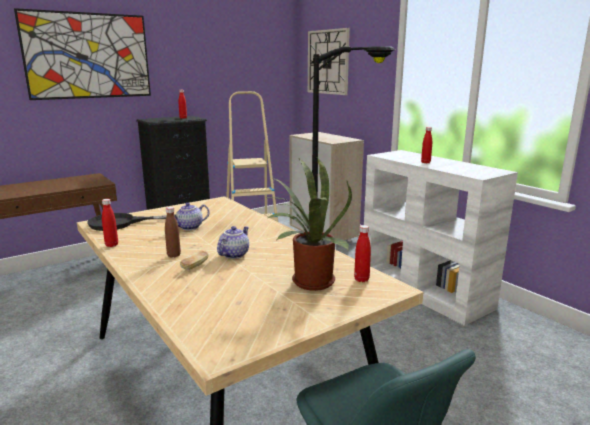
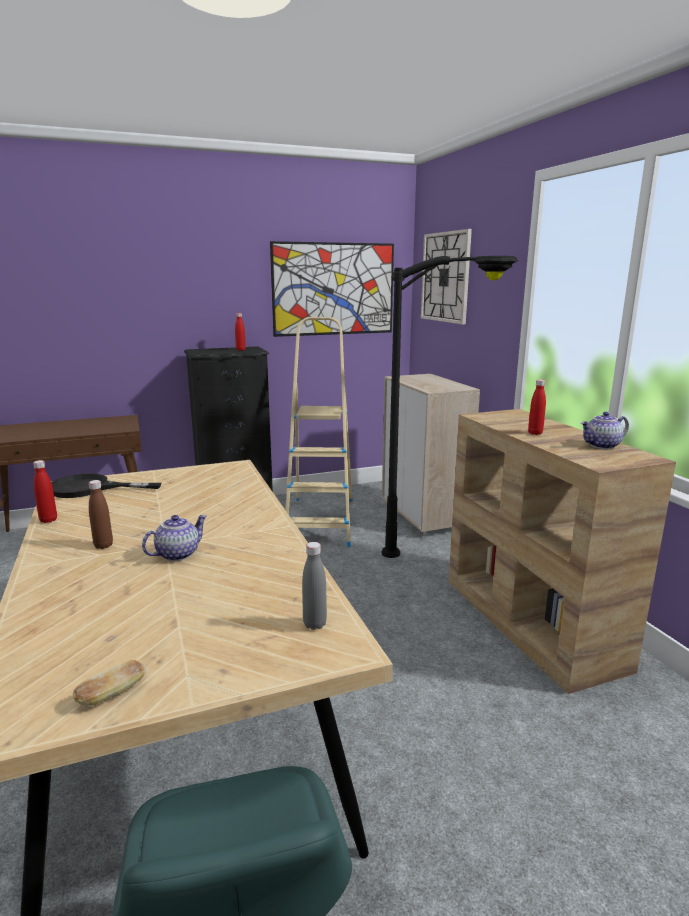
camera: 15 degrees right, 0 degrees up
picture [14,8,151,100] -> picture moved to [270,241,394,337]
teapot [174,203,209,230] -> teapot moved to [581,412,629,449]
bread [180,251,209,270] -> bread moved to [73,660,146,706]
potted plant [265,159,352,291] -> none
red bottle [354,225,371,282] -> grey bottle [302,542,327,630]
white bookcase [364,150,518,326] -> brown bookcase [448,409,676,694]

